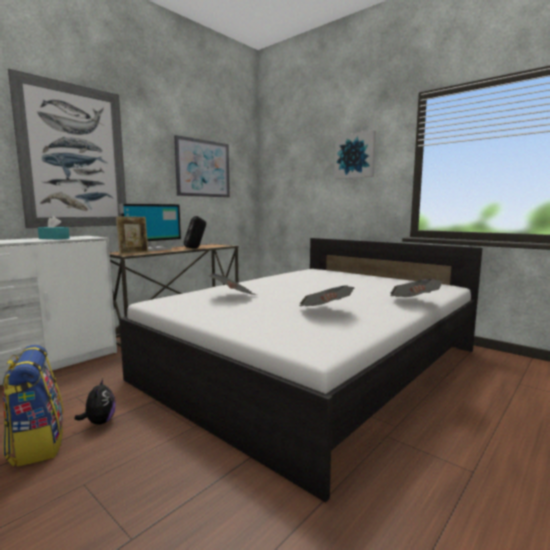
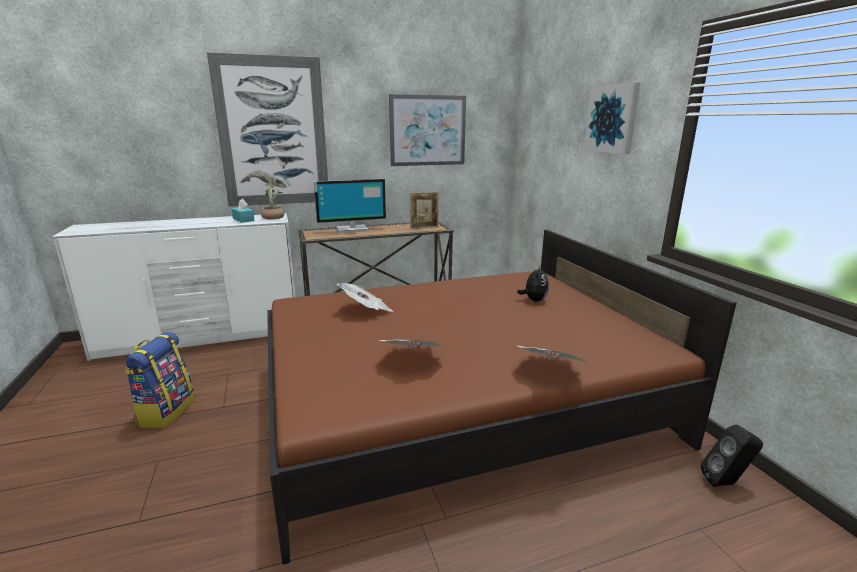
camera: 30 degrees right, 10 degrees up
plush toy [75,378,116,425] -> plush toy moved to [517,265,549,301]
picture frame [116,216,149,255] -> picture frame moved to [409,192,439,229]
white bed [119,238,482,503] -> brown bed [267,230,736,565]
black speaker [184,216,206,249] -> black speaker moved to [701,425,763,487]
none -> potted plant [261,176,284,219]

